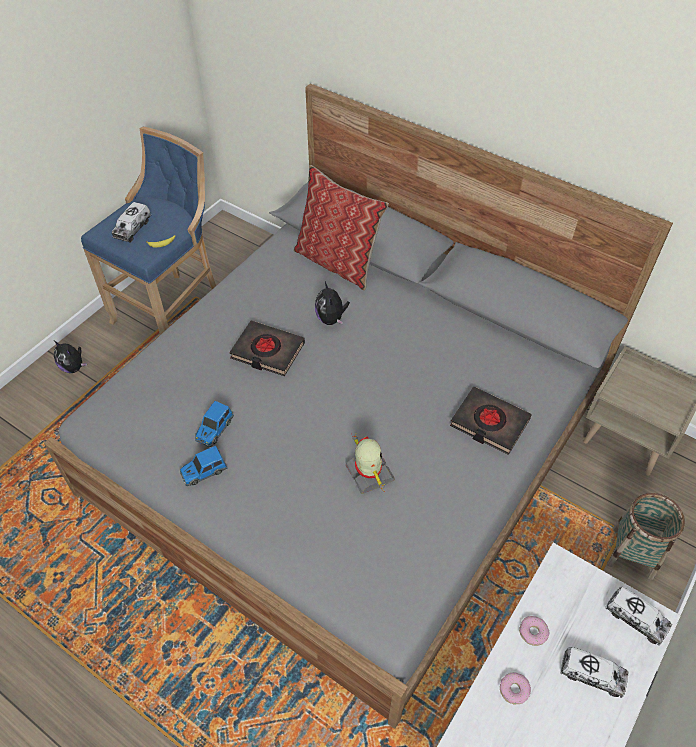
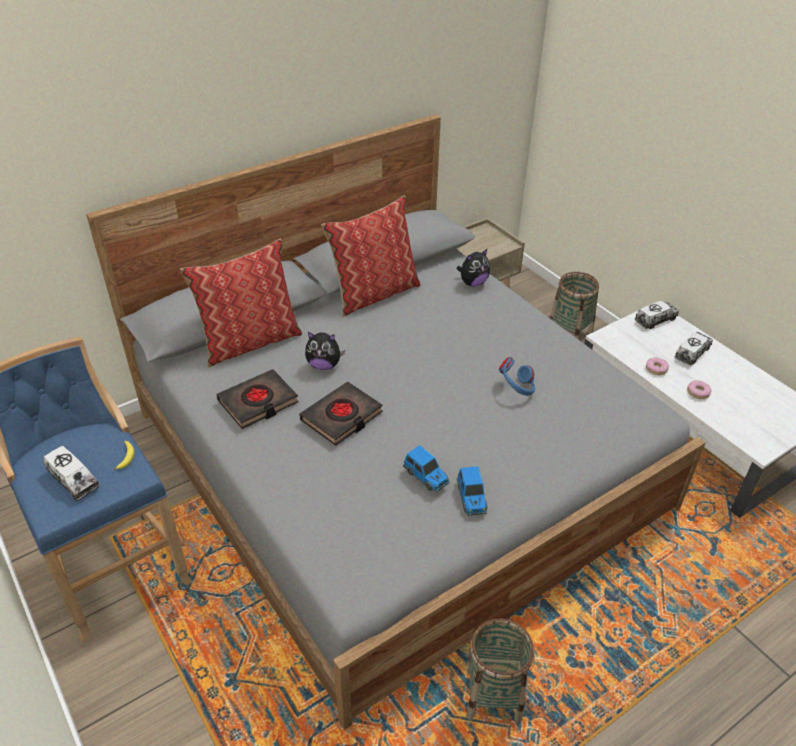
camera: 70 degrees left, 10 degrees down
plush toy [54,341,87,373] -> plush toy moved to [457,248,490,286]
toy robot [346,433,395,494] -> blue headphones [499,357,535,396]
black book [450,386,532,455] -> black book moved to [216,369,299,429]
none -> pillow [321,196,421,317]
none -> basket [466,619,534,724]

